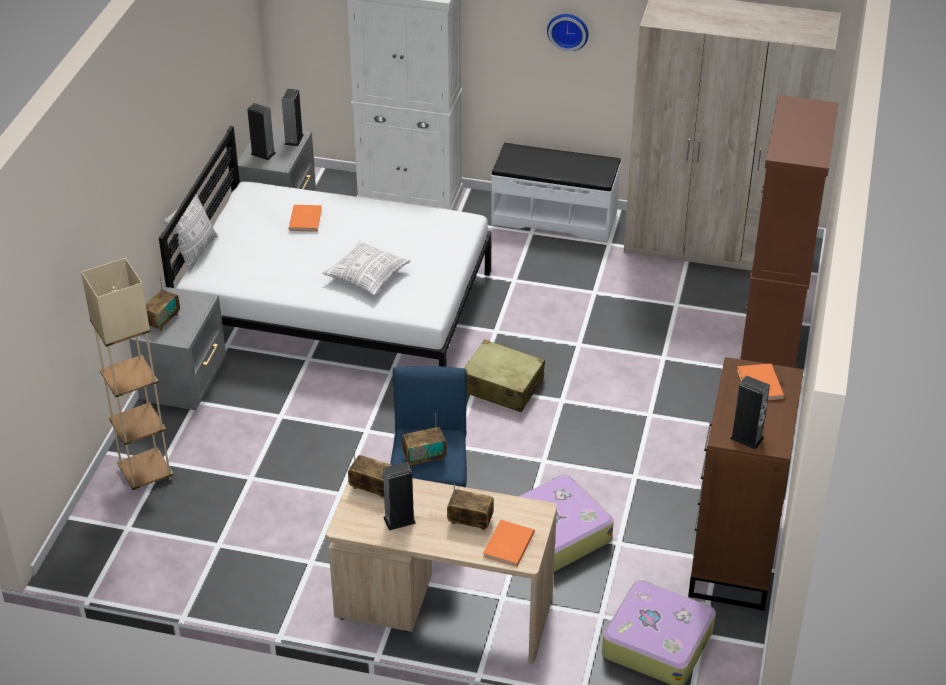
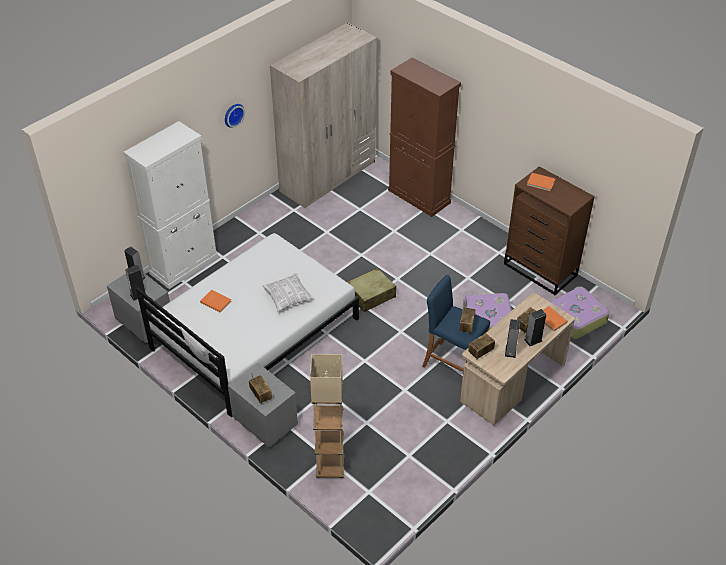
camera: 60 degrees left, 5 degrees up
white bench [491,143,621,242] -> none
speaker [730,375,770,450] -> speaker moved to [524,309,546,346]

